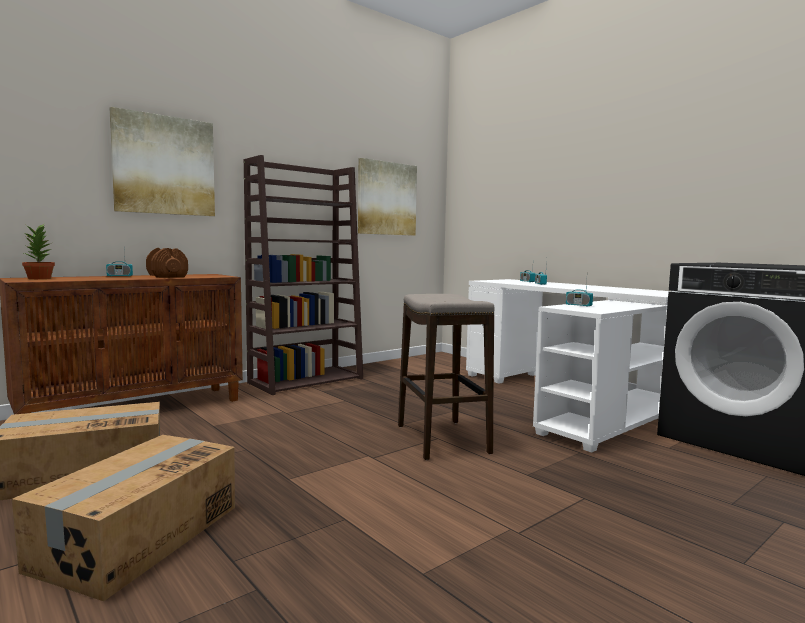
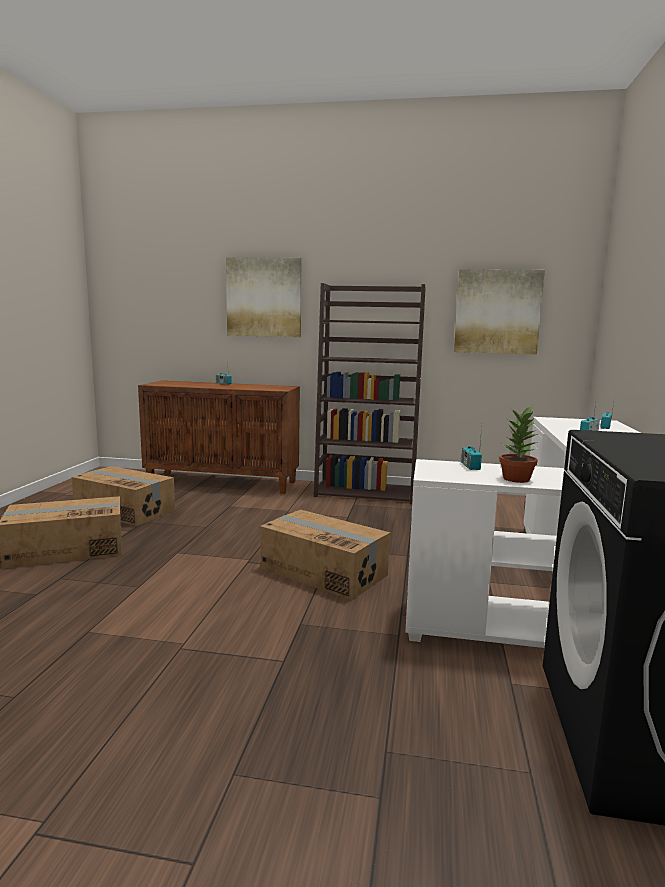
camera: 50 degrees right, 5 degrees up
potted plant [22,224,55,279] -> potted plant moved to [499,406,538,483]
brown dumbbell [146,248,188,278] -> none
stool [398,294,495,460] -> cardboard box [260,510,390,600]

